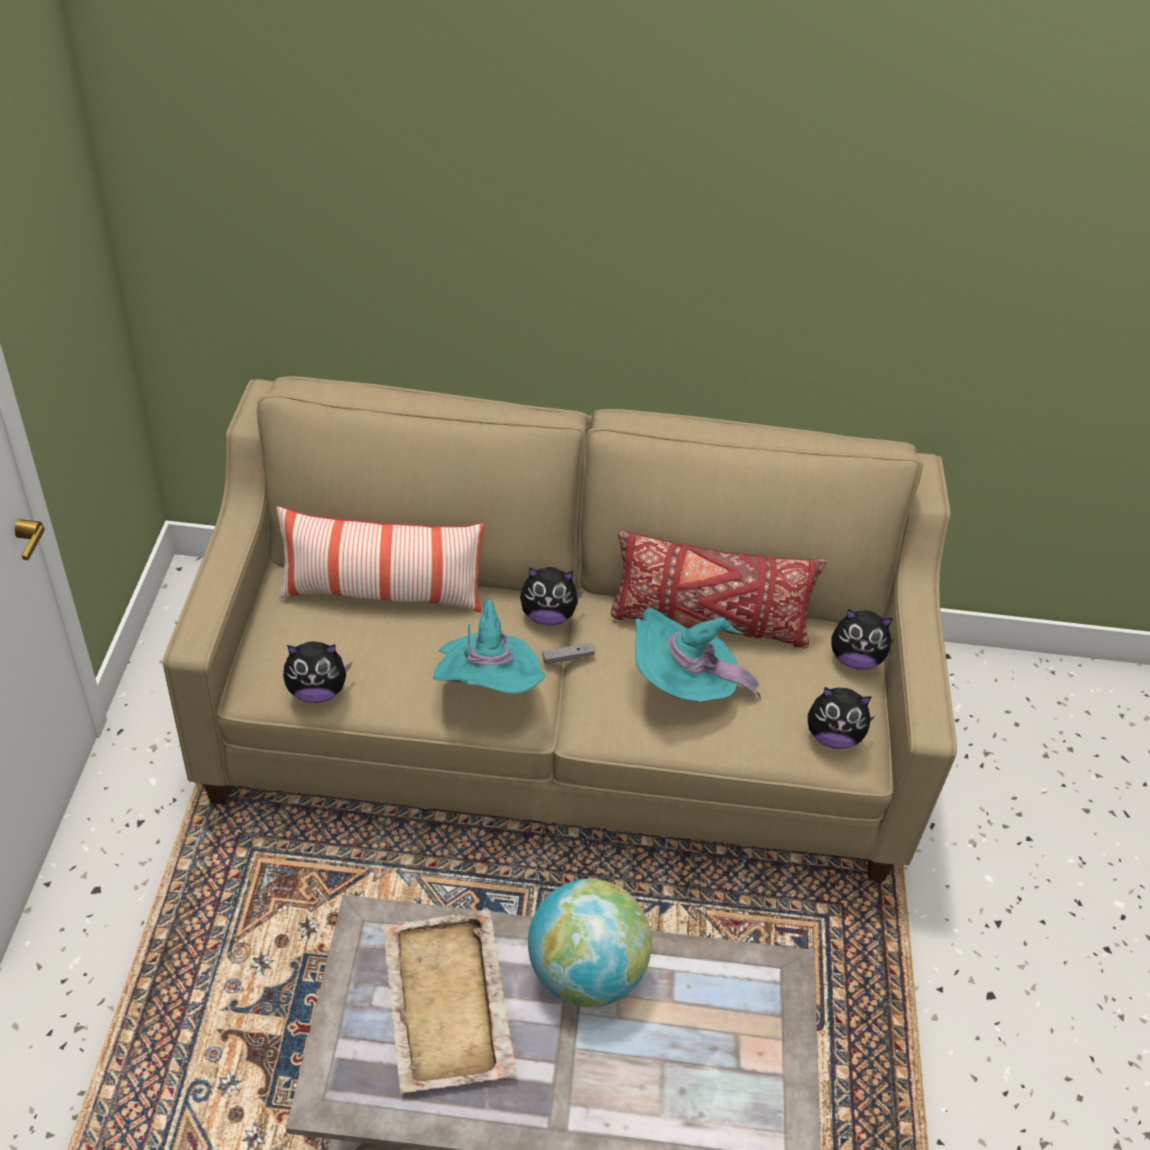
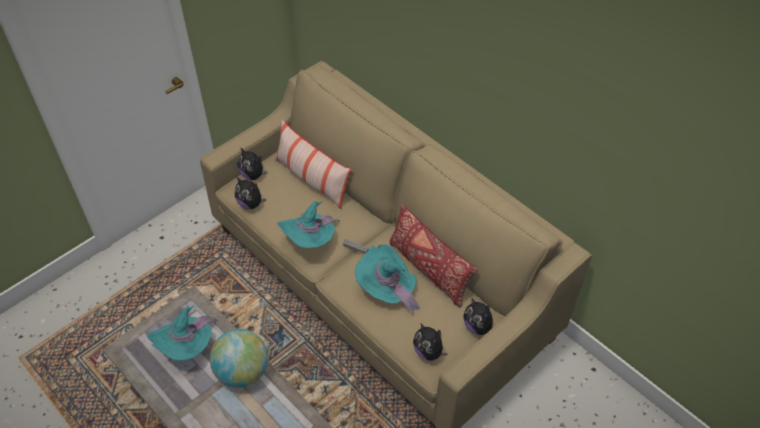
camera: 45 degrees right, 5 degrees up
beige tray [381,909,517,1094] -> turquoise hat [147,305,217,361]
plush toy [520,567,583,626] -> plush toy moved to [238,147,267,180]

